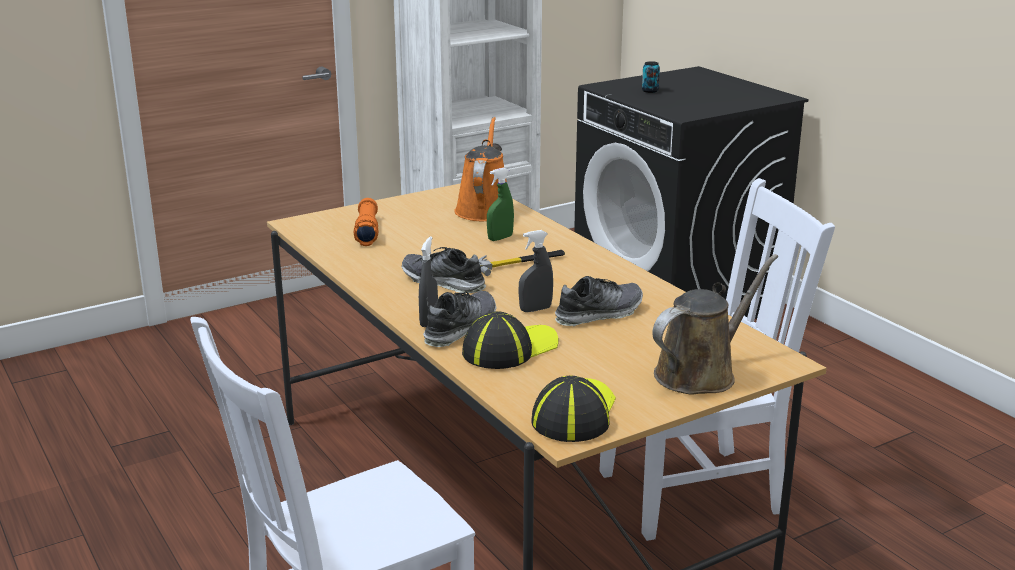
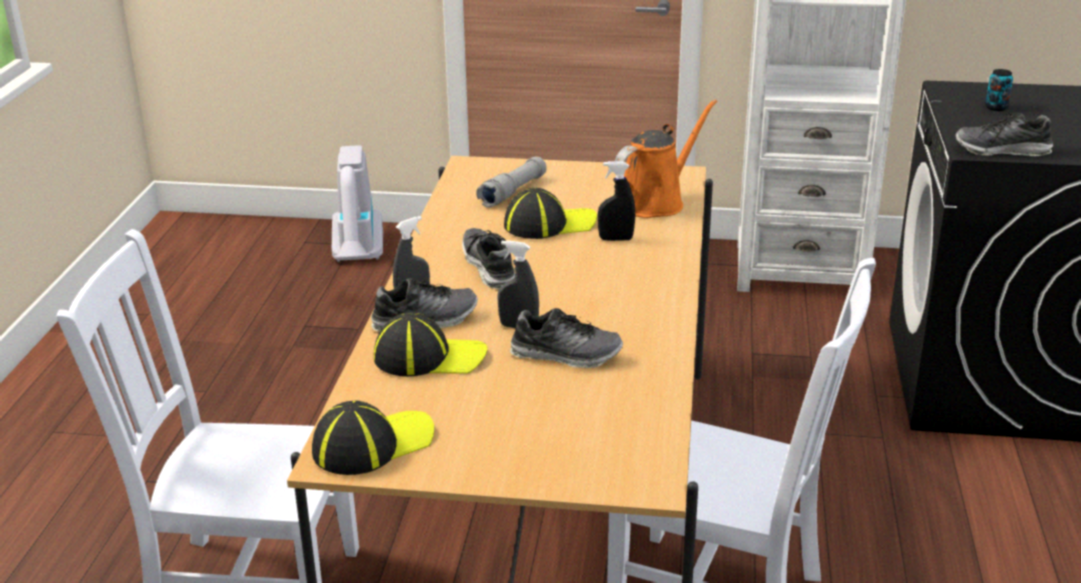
camera: 40 degrees right, 5 degrees up
orange flashlight [354,198,378,246] -> grey flashlight [476,156,547,208]
hammer [478,250,565,276] -> none
green spray bottle [487,168,514,241] -> black spray bottle [598,161,635,241]
brown watering can [652,254,778,394] -> none
none -> vacuum cleaner [332,145,383,262]
none -> cap [504,188,597,239]
none -> shoe [956,113,1053,156]

